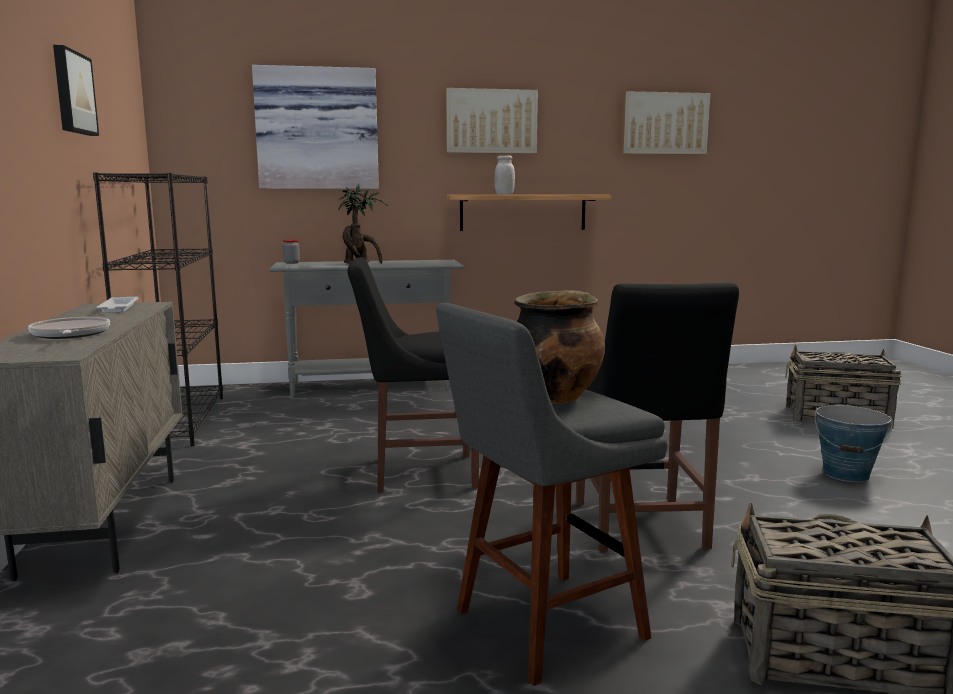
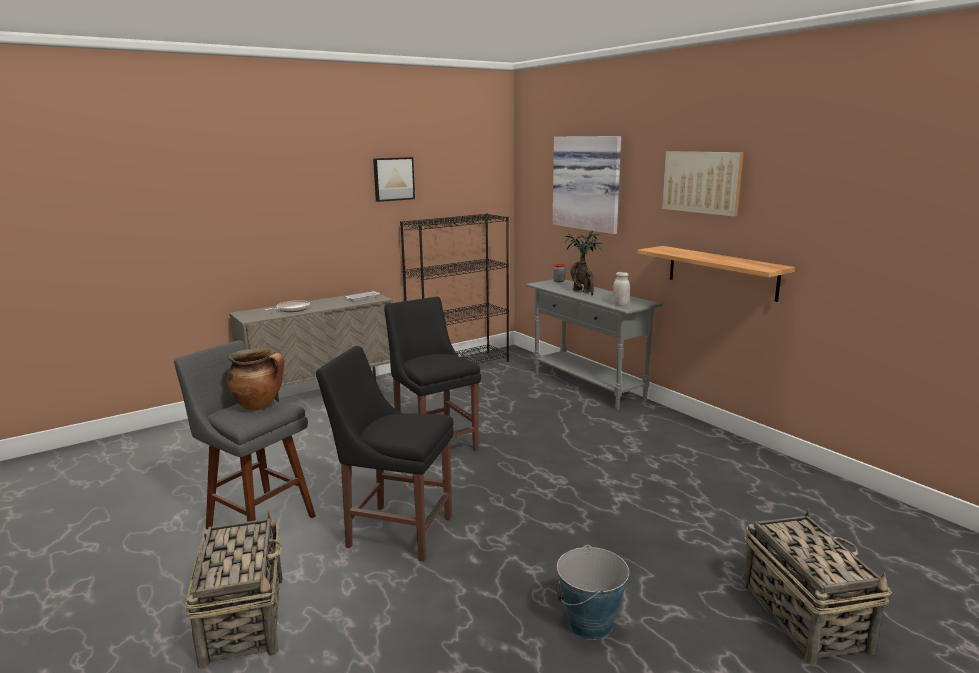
camera: 65 degrees right, 5 degrees up
white jar [494,155,515,195] -> white jar moved to [613,272,630,306]
black chair [576,283,739,553] -> black chair turned 45 degrees clockwise [316,346,454,562]
picture [622,91,711,155] -> none

